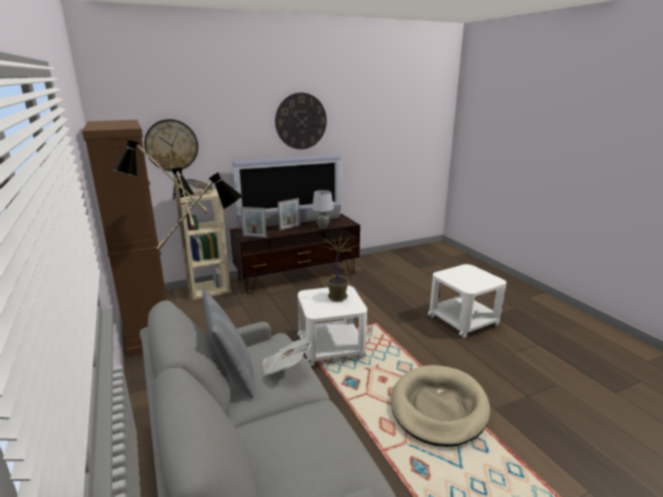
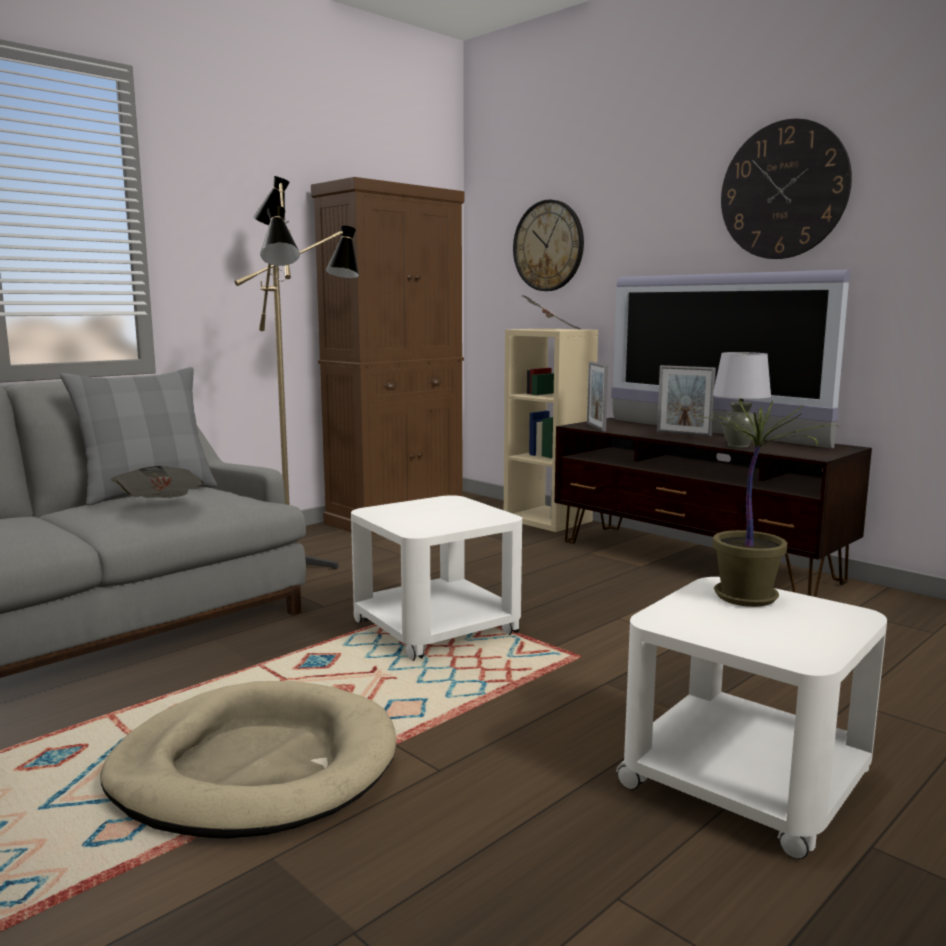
camera: 70 degrees right, 10 degrees down
potted plant [319,236,360,302] -> potted plant moved to [693,400,842,607]

